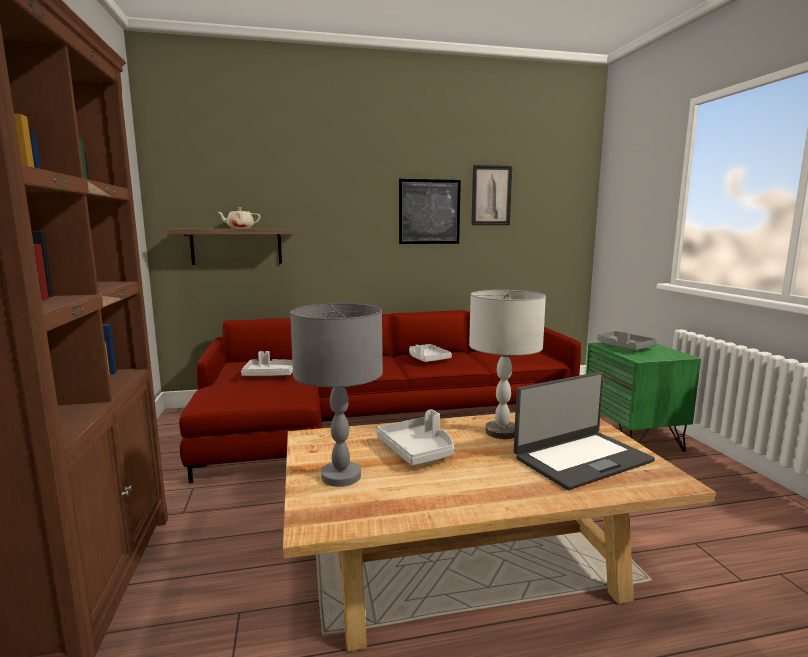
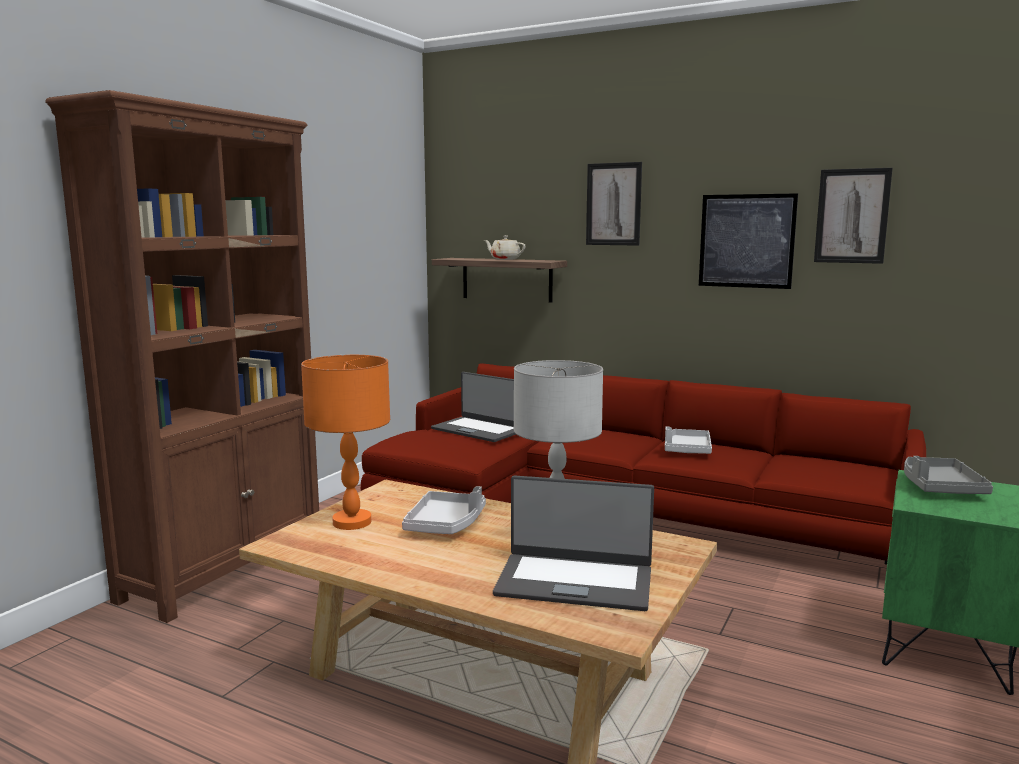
camera: 40 degrees right, 0 degrees up
grey tray [241,351,293,376] -> laptop [431,372,516,442]
grey table lamp [290,303,383,487] -> orange table lamp [301,355,390,530]
none -> picture [586,162,642,246]

